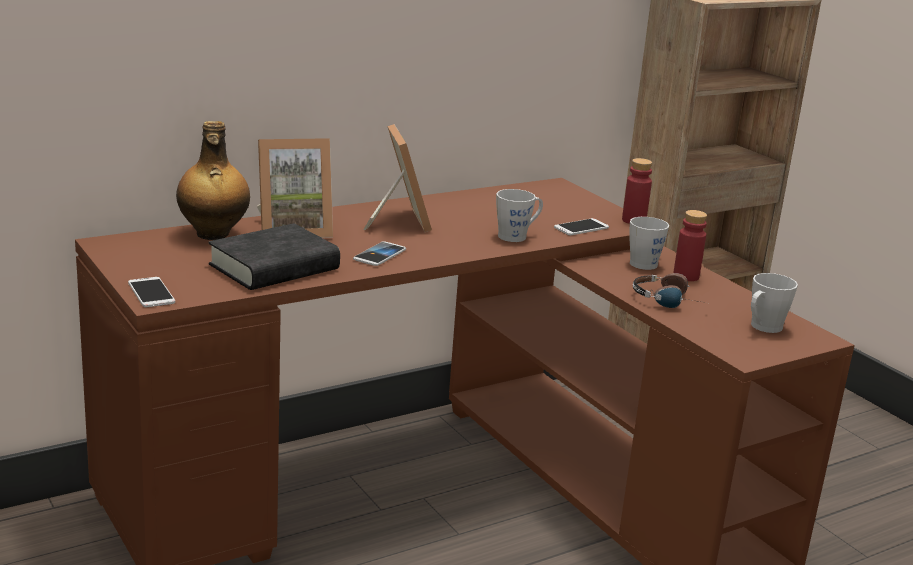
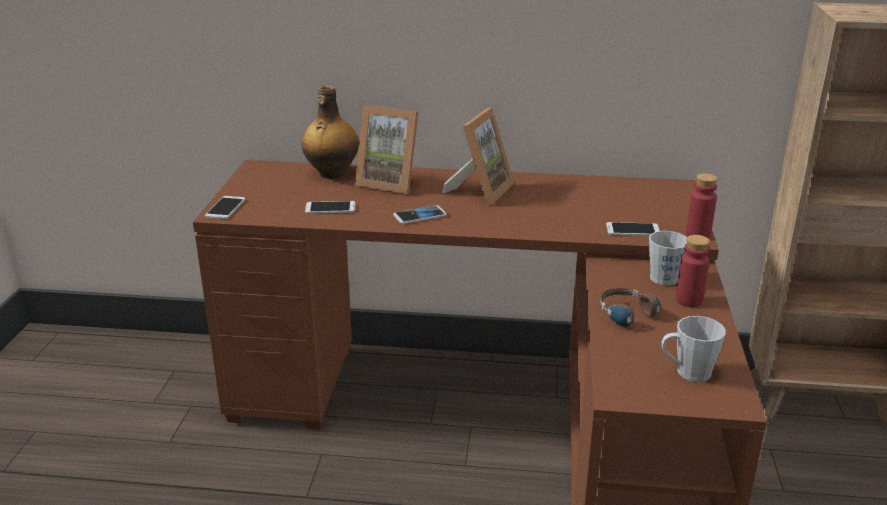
camera: 40 degrees right, 5 degrees up
black book [208,223,340,290] -> phone [305,201,355,214]
grey mug [496,189,543,242] -> none

